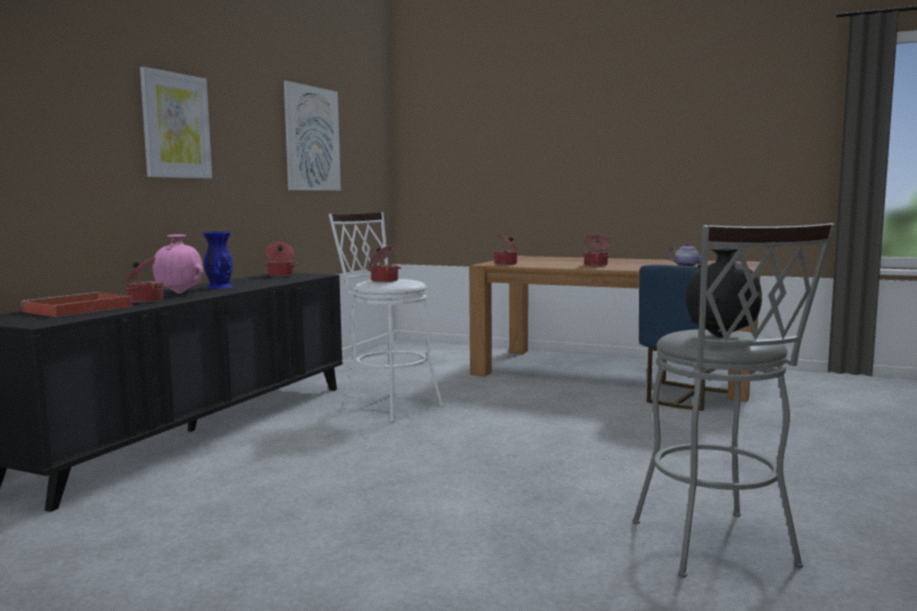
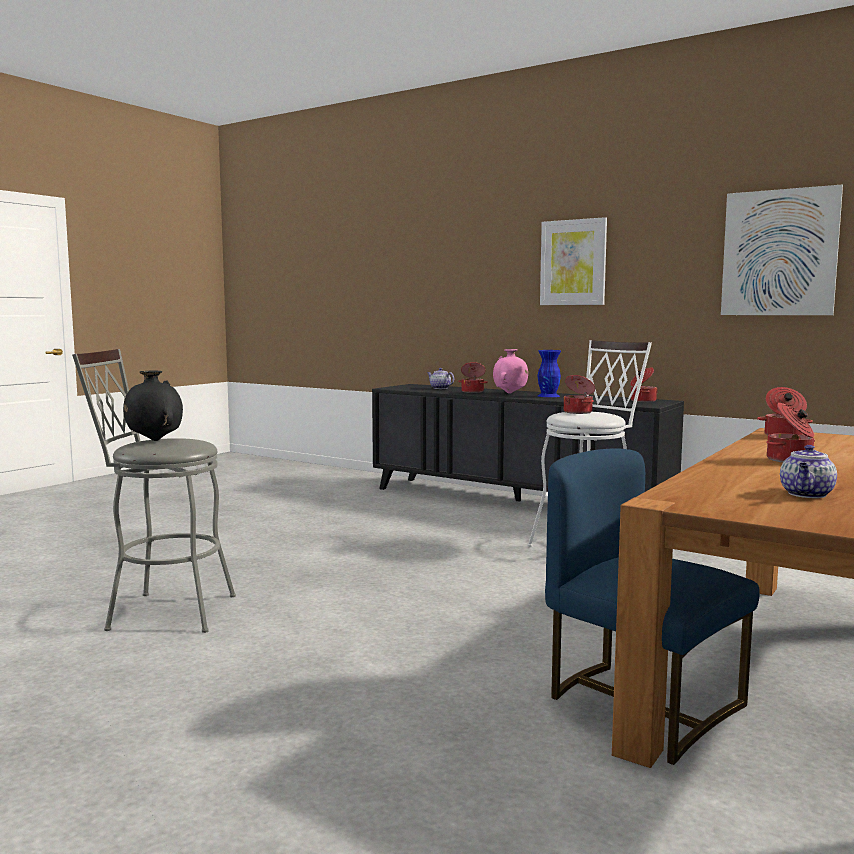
camera: 100 degrees right, 0 degrees up
red tray [21,292,132,317] -> teapot [427,368,454,389]

